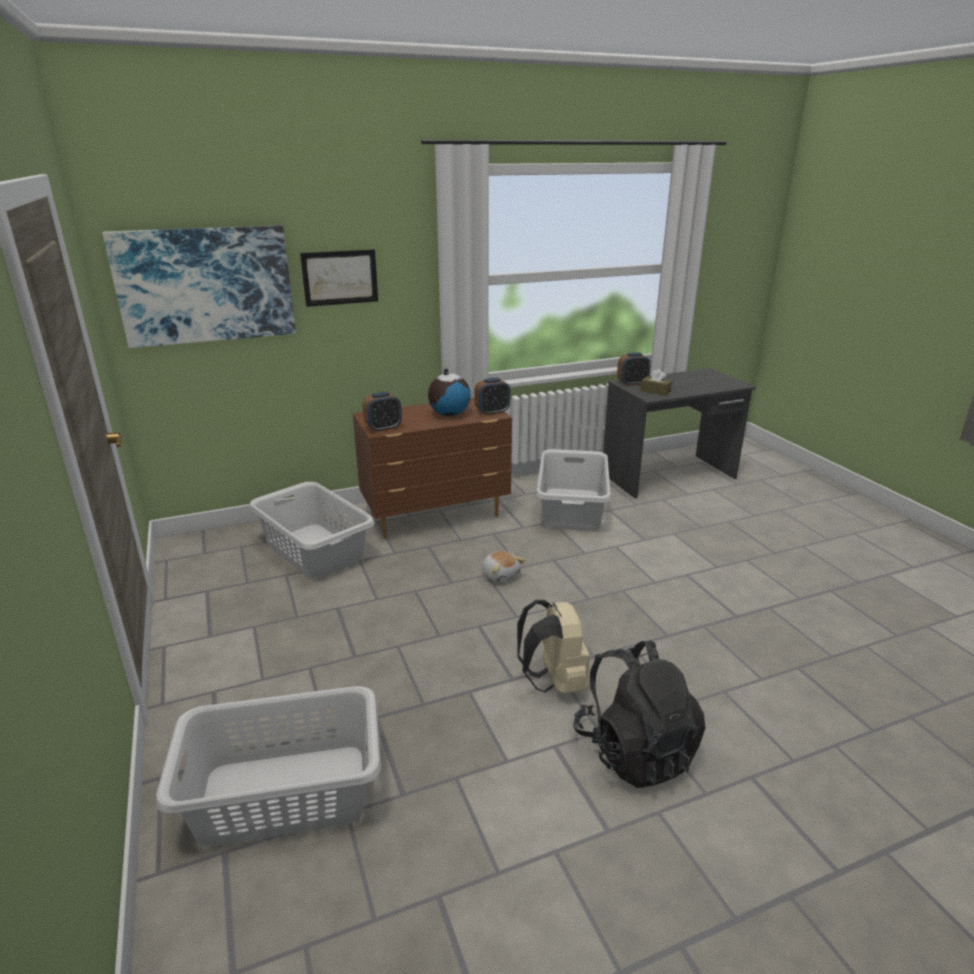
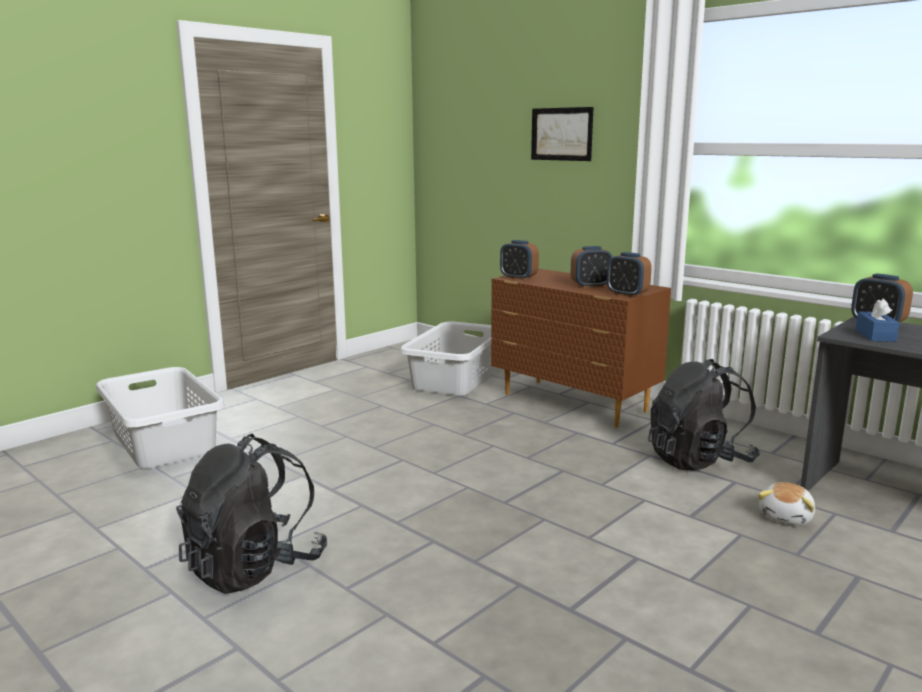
camera: 65 degrees right, 10 degrees down
picture [102,225,296,348] -> none
globe [428,368,471,416] -> alarm clock [571,246,612,288]
plush toy [482,551,525,583] -> plush toy moved to [758,482,815,525]
beige backpack [517,600,590,693] -> none
grey laundry basket [536,449,611,531] -> black backpack [648,359,760,471]
brown tissue box [641,369,672,396] -> blue tissue box [856,299,900,342]

